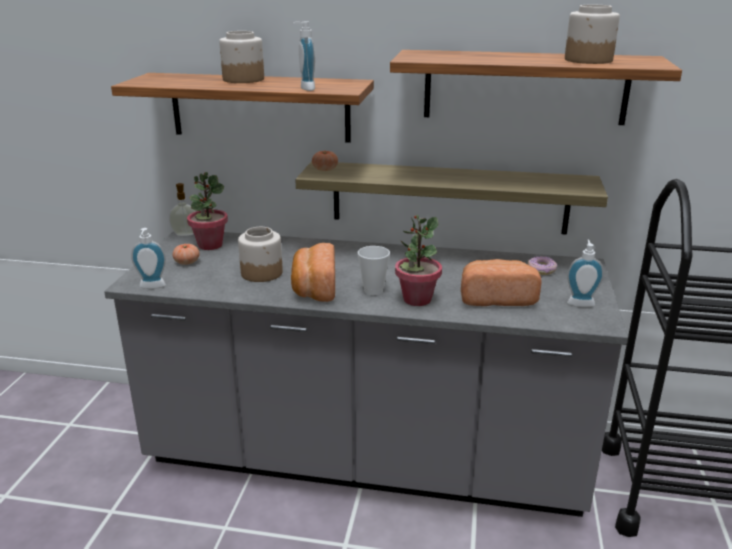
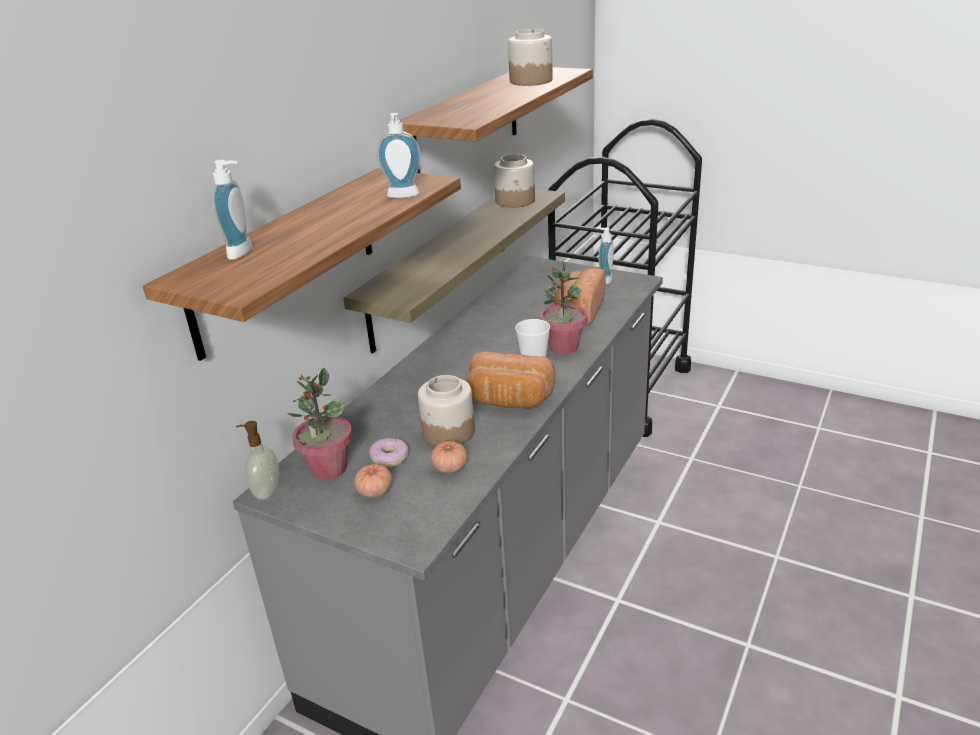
camera: 70 degrees left, 5 degrees up
soap dispenser [131,228,166,289] -> soap dispenser moved to [213,160,252,260]
jar [219,31,264,83] -> jar moved to [493,154,535,208]
tomato [312,151,338,171] -> tomato moved to [431,441,468,473]
donut [528,256,557,275] -> donut moved to [369,438,409,467]

